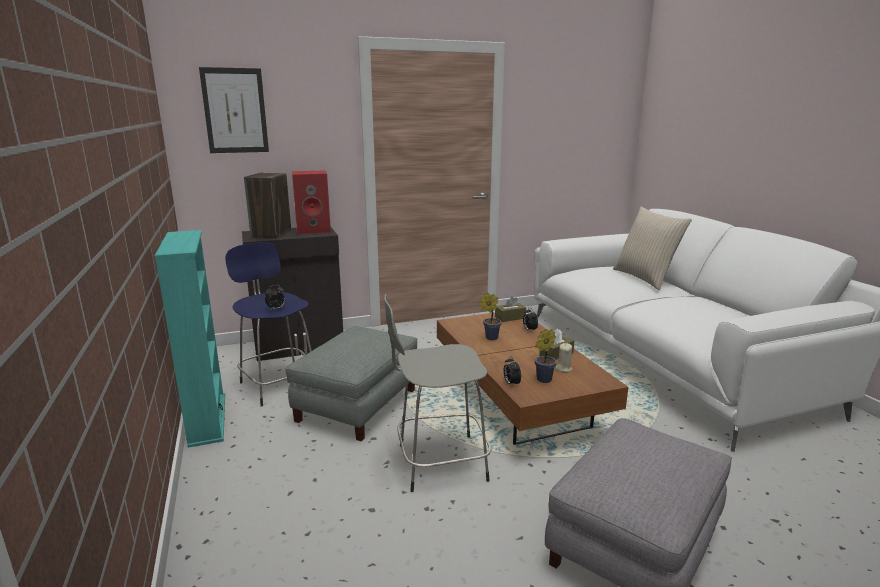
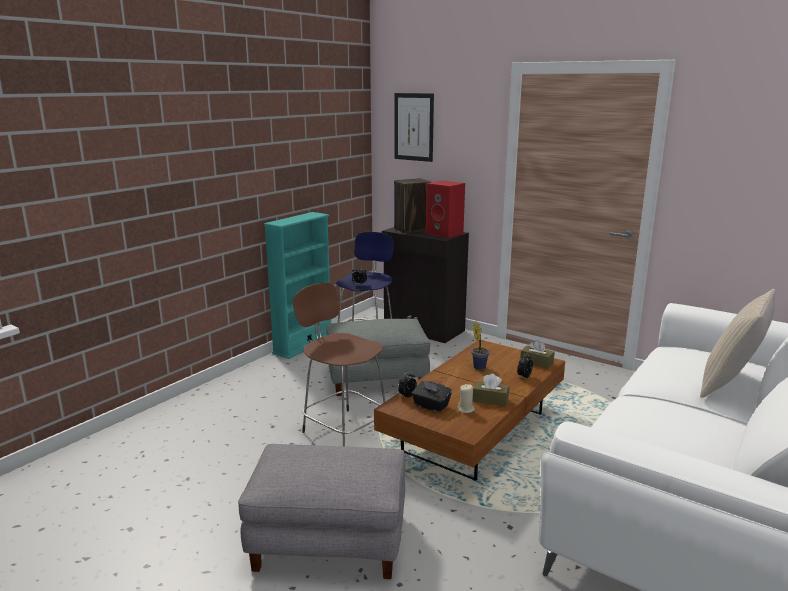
camera: 55 degrees right, 0 degrees up
grey stool [384,294,491,492] -> brown stool [293,283,385,446]
potted plant [535,329,557,383] -> black tissue box [412,380,452,412]

